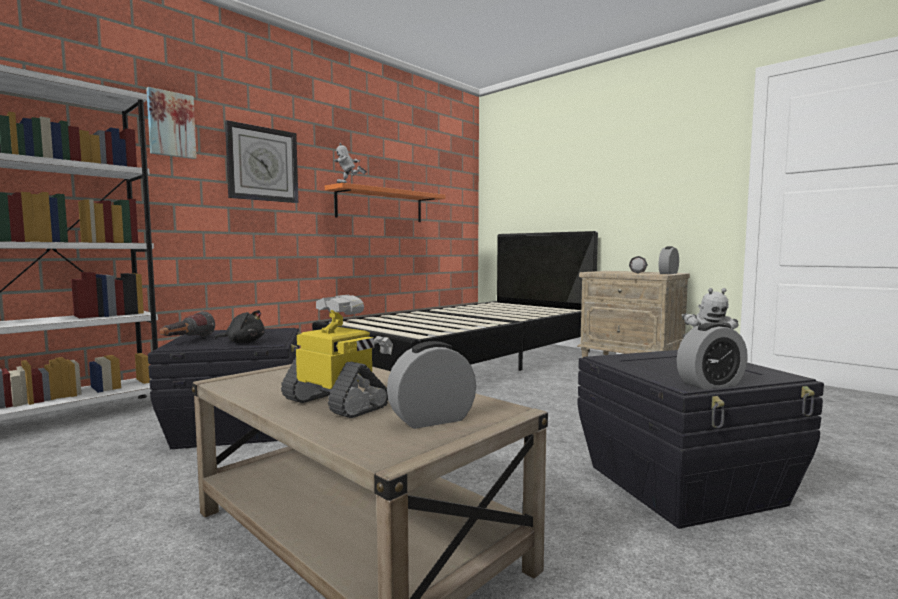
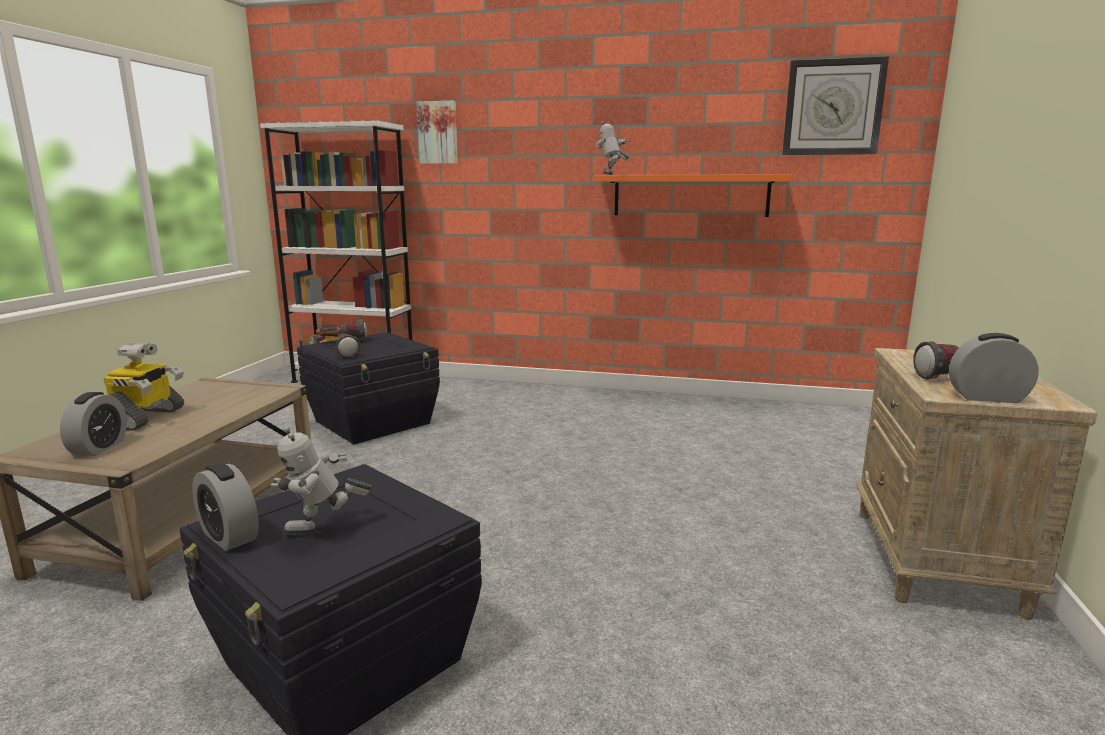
camera: 60 degrees right, 10 degrees up
black plush toy [215,310,265,343] -> flashlight [335,333,361,359]
wall clock [225,120,298,203] -> wall clock moved to [782,57,889,155]
black bed [312,231,598,371] -> none
alarm clock [387,341,476,429] -> alarm clock turned 60 degrees clockwise [60,392,127,456]

